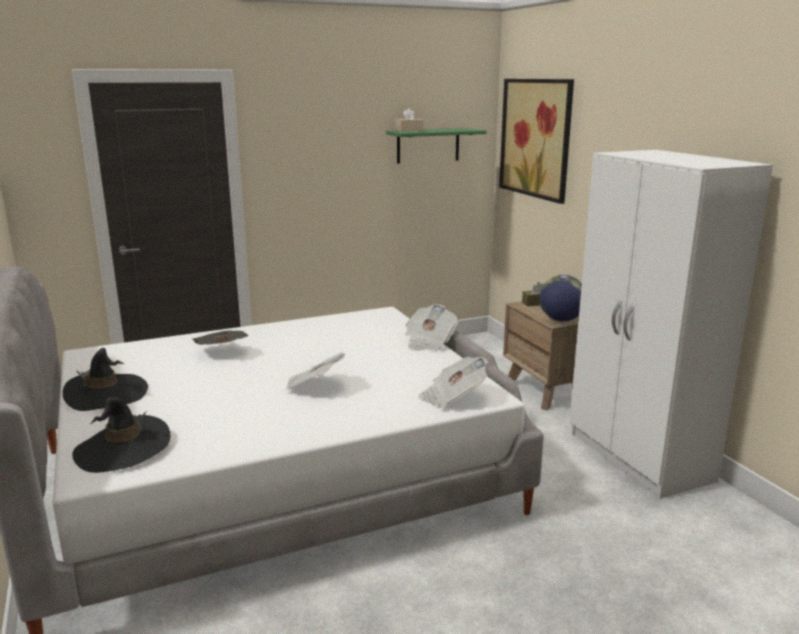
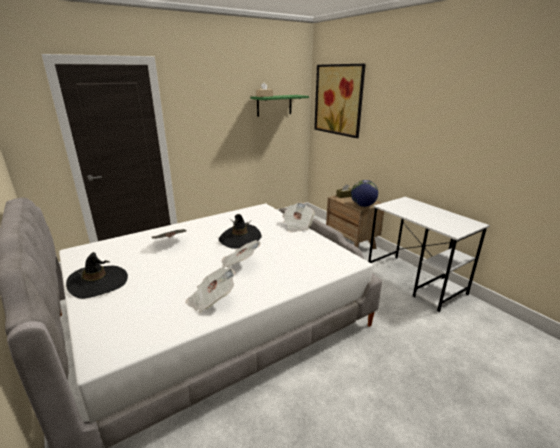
camera: 10 degrees left, 5 degrees up
black hat [72,397,170,473] -> black hat moved to [219,214,262,249]
newspaper [419,357,488,408] -> newspaper moved to [186,268,235,313]
white wardrobe [569,150,773,499] -> white desk [368,197,490,312]

